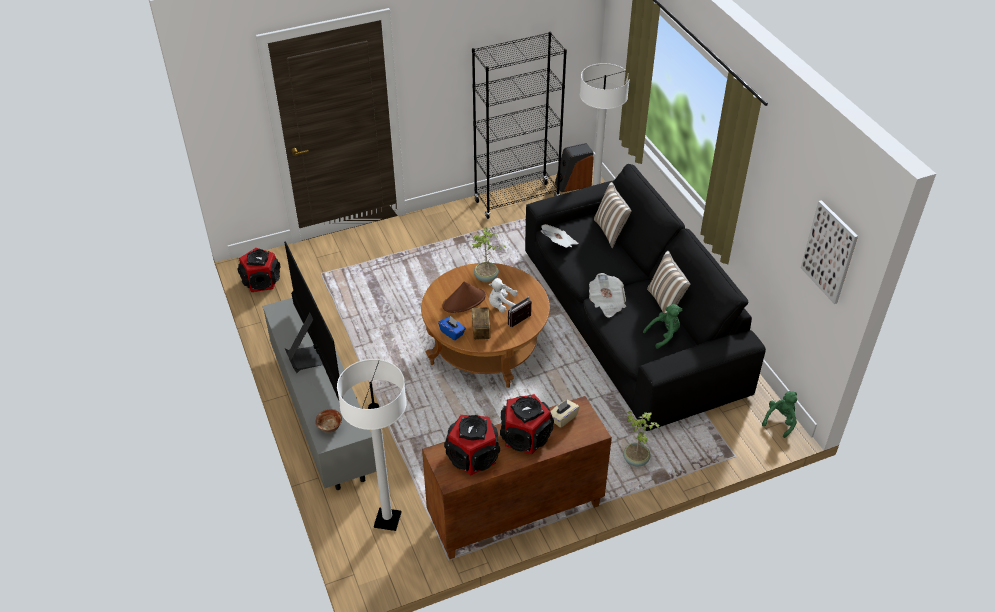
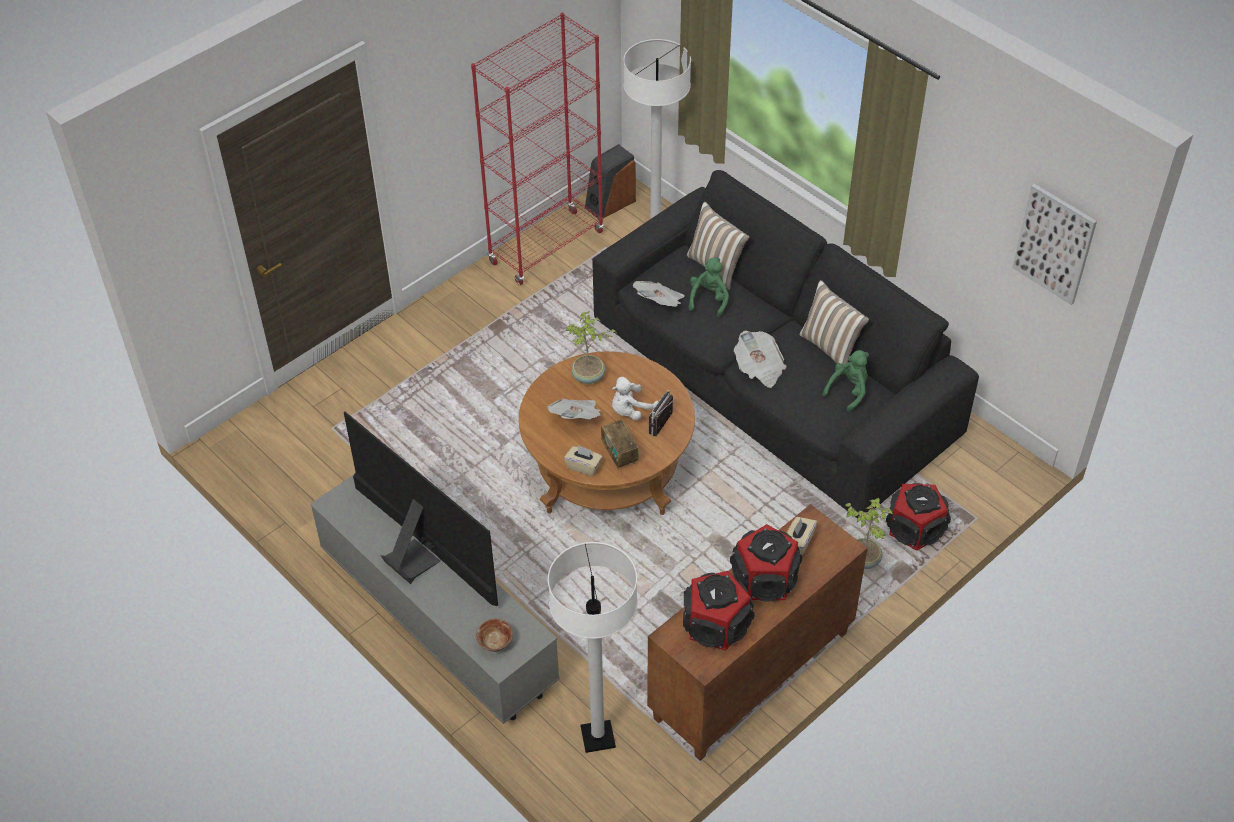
camera: 20 degrees left, 5 degrees up
speaker [238,248,280,292] -> speaker moved to [886,483,951,551]
blue tissue box [438,316,466,341] -> beige tissue box [564,445,602,476]
brown hat [443,281,486,313] -> newspaper [548,398,601,419]
black bookcase [472,32,567,219] -> red bookcase [471,13,604,285]
green plush toy [762,391,797,438] -> green plush toy moved to [688,258,729,318]

